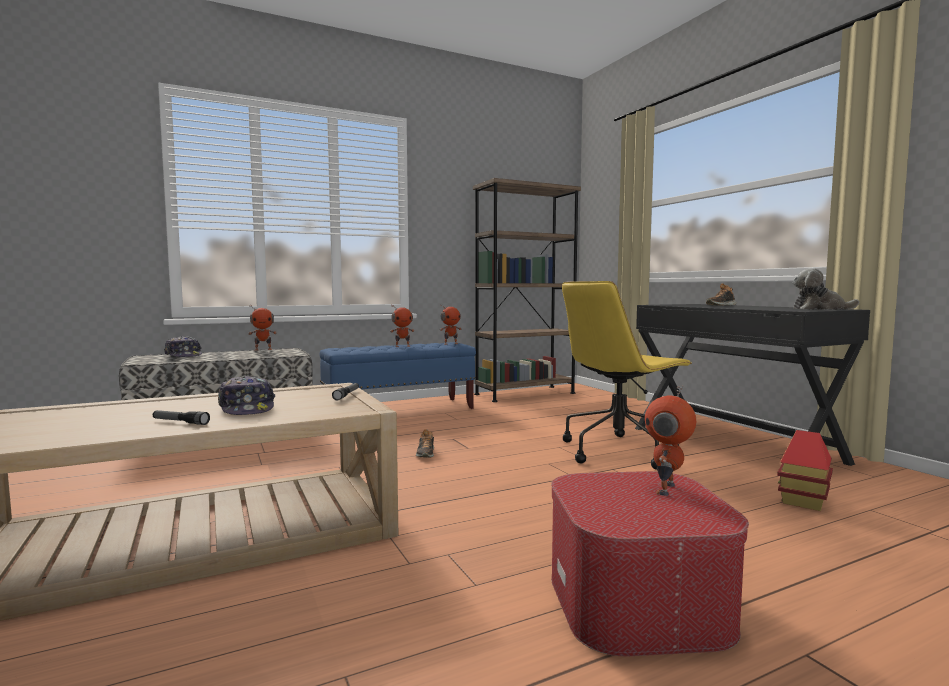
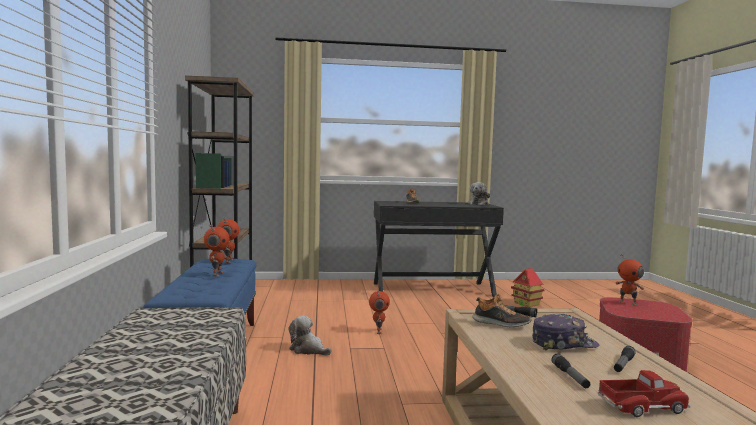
camera: 70 degrees left, 0 degrees up
cap [164,336,202,357] -> none
toy robot [248,305,277,351] -> toy robot moved to [369,291,390,334]
shoe [416,429,434,458] -> shoe moved to [472,294,532,327]
yellow office chair [562,281,692,470] -> none
none -> plush toy [288,315,331,355]
none -> flashlight [551,354,591,388]
none -> toy truck [598,370,690,417]

